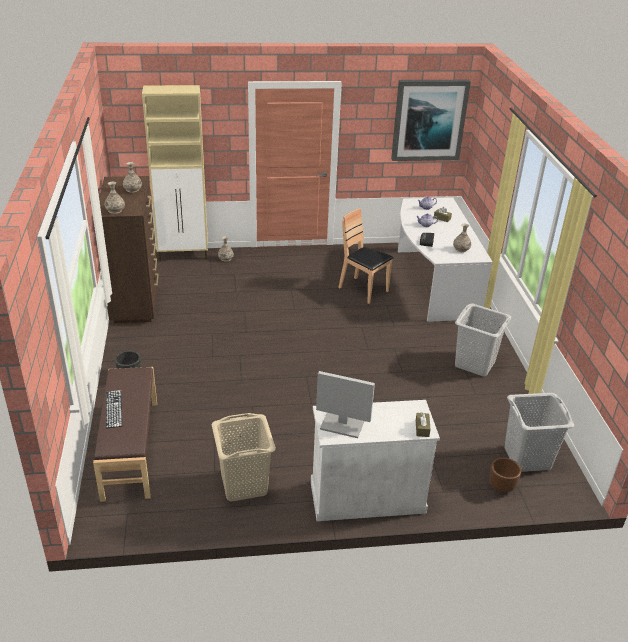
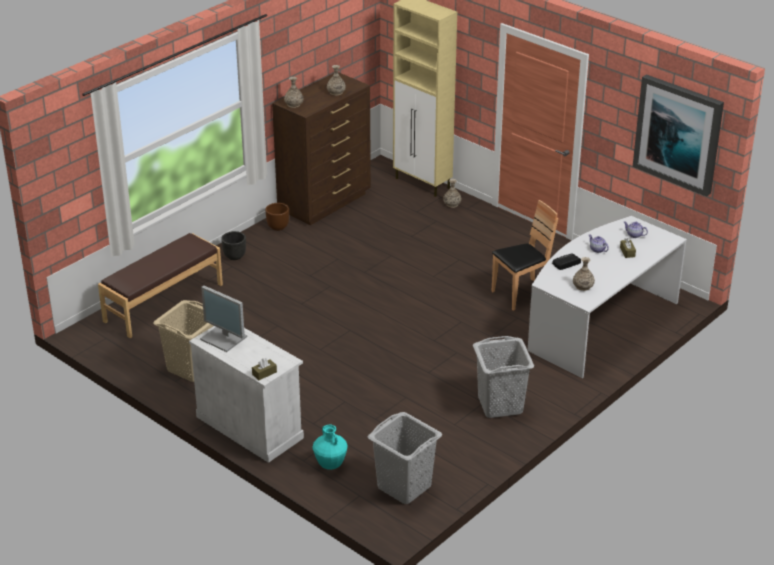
camera: 50 degrees right, 0 degrees up
keyboard [106,390,122,428] -> none
monitor [316,371,375,438] -> monitor turned 150 degrees clockwise [200,285,247,352]
brown chair [338,208,394,304] -> brown chair turned 60 degrees clockwise [492,200,558,311]
brown planter [490,458,521,493] -> brown planter moved to [265,203,289,231]
none -> turquoise vase [313,424,348,470]

